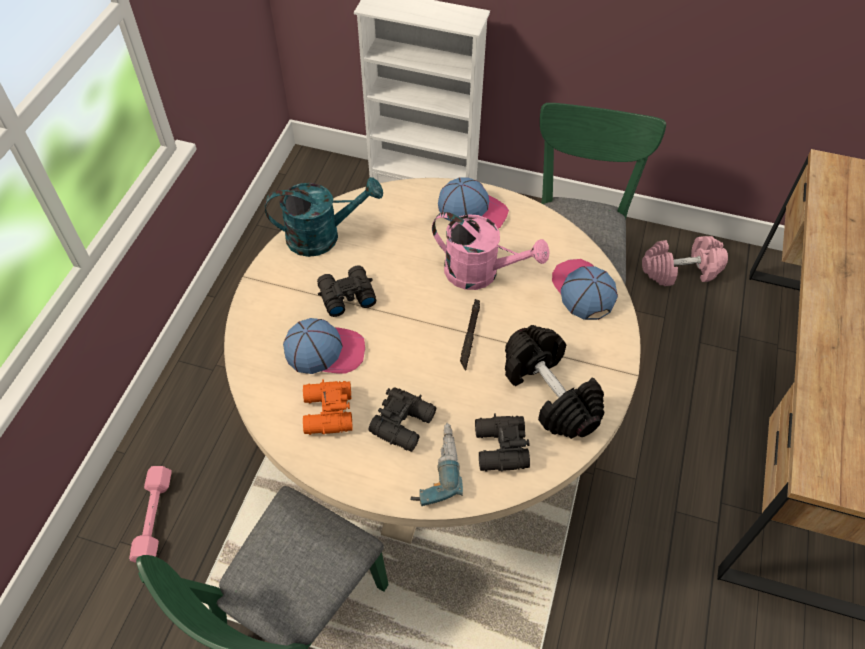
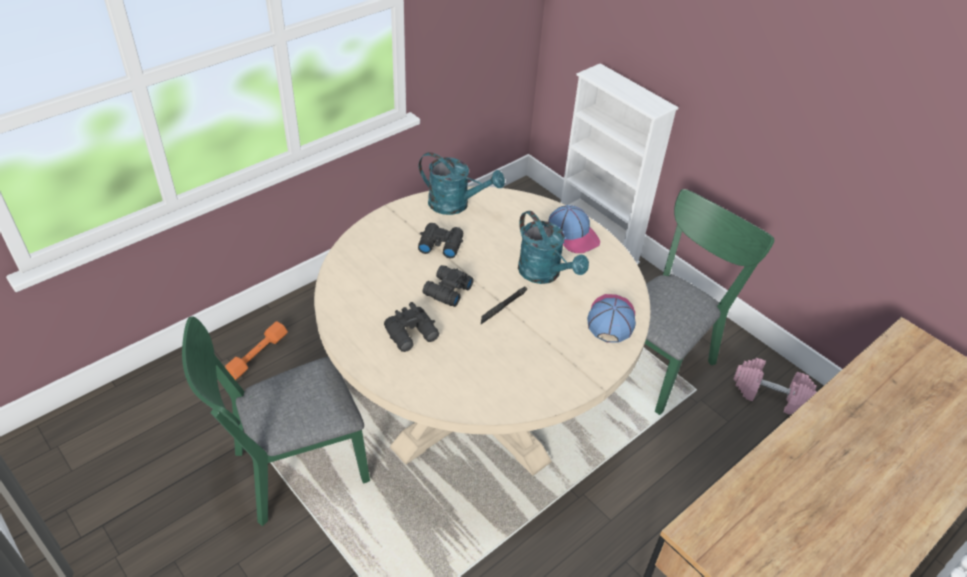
camera: 30 degrees right, 10 degrees down
pink dumbbell [129,466,172,563] -> orange dumbbell [225,321,288,380]
cap [283,318,365,374] -> none
orange binoculars [303,379,353,435] -> none
power drill [411,423,463,506] -> none
pink watering can [432,212,550,290] -> turquoise watering can [518,211,589,284]
black binoculars [475,413,530,472] -> black binoculars moved to [423,265,474,307]
black dumbbell [505,325,604,439] -> none

